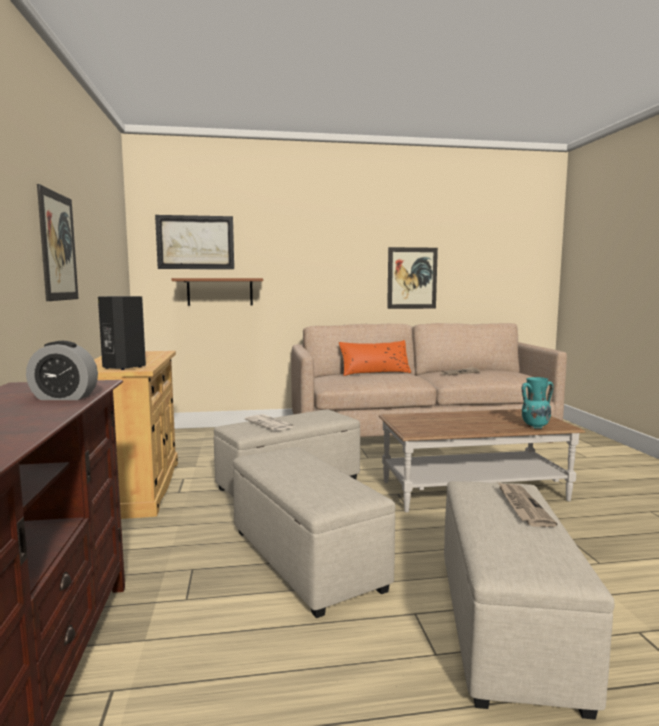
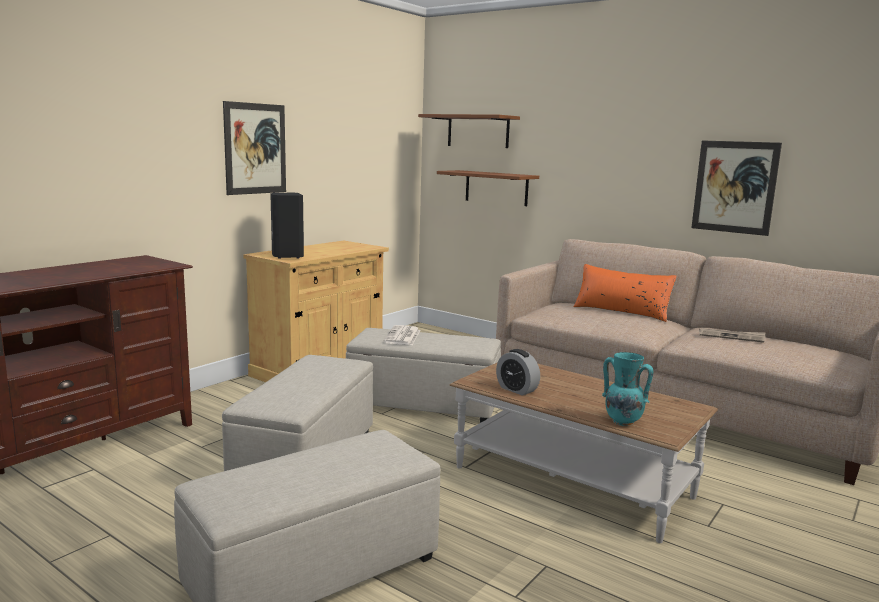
camera: 45 degrees right, 5 degrees up
alarm clock [26,341,98,400] -> alarm clock moved to [496,349,540,396]
picture [155,215,234,269] -> brown shelf [418,114,520,148]
newspaper [498,482,557,527] -> none

